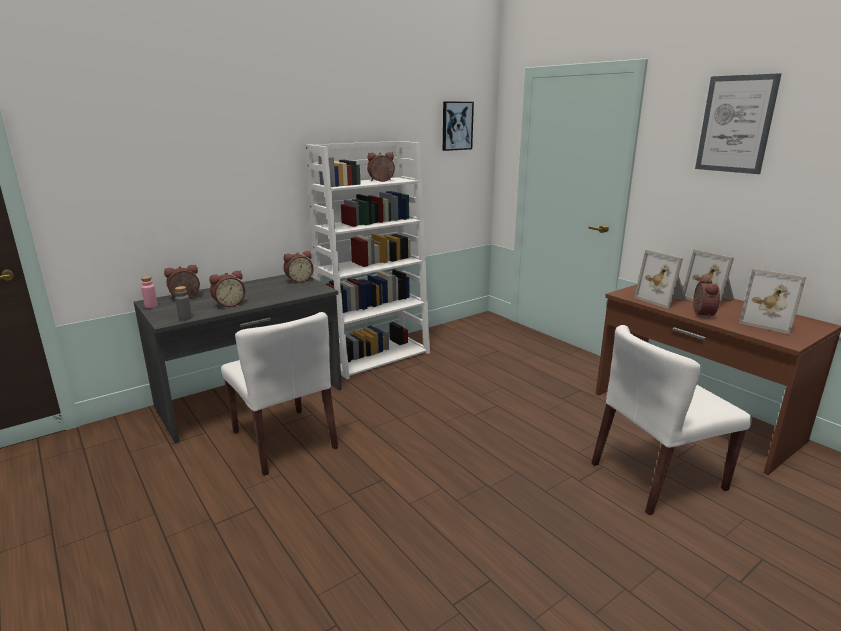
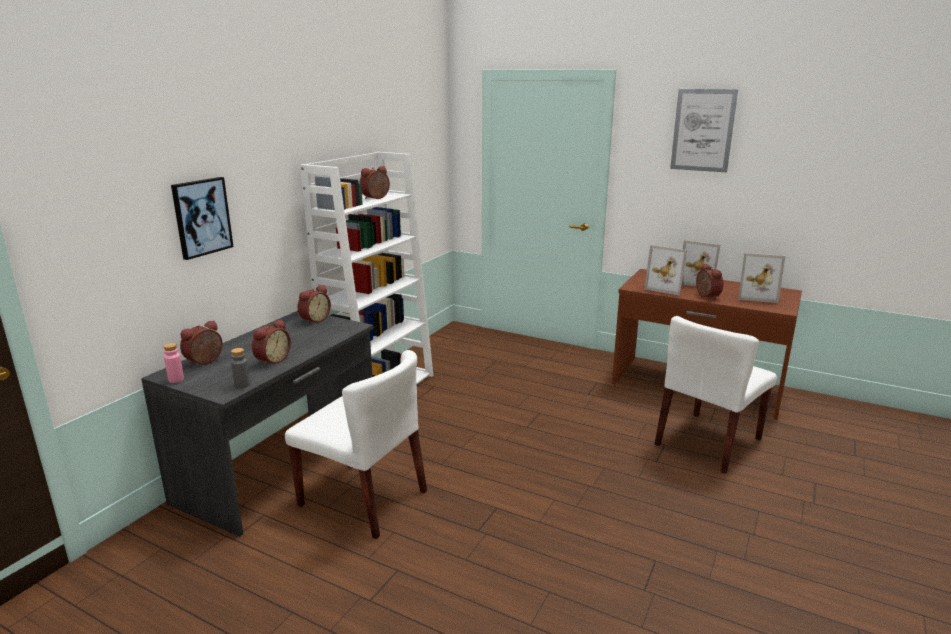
camera: 25 degrees left, 0 degrees up
picture [443,101,474,151] -> picture moved to [171,177,233,260]

